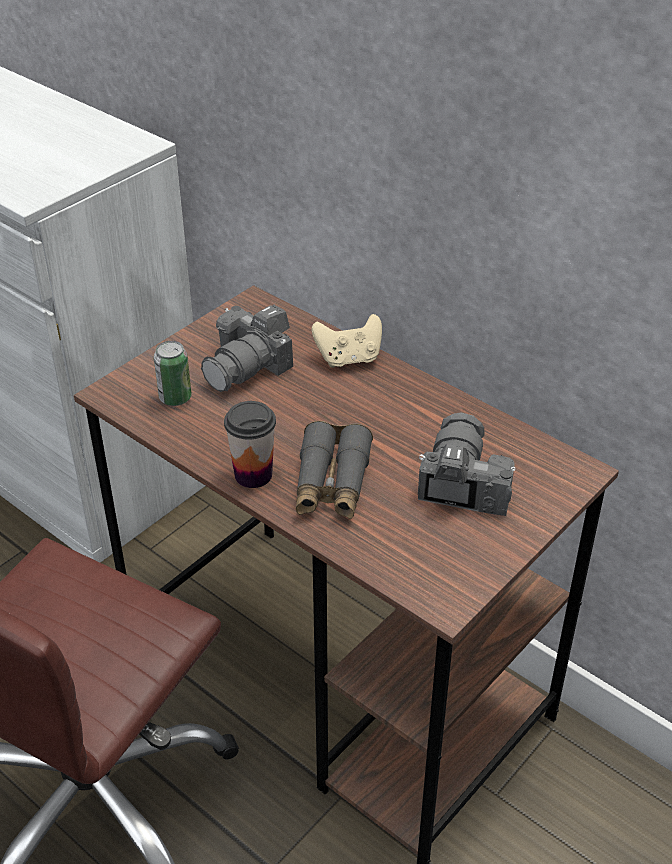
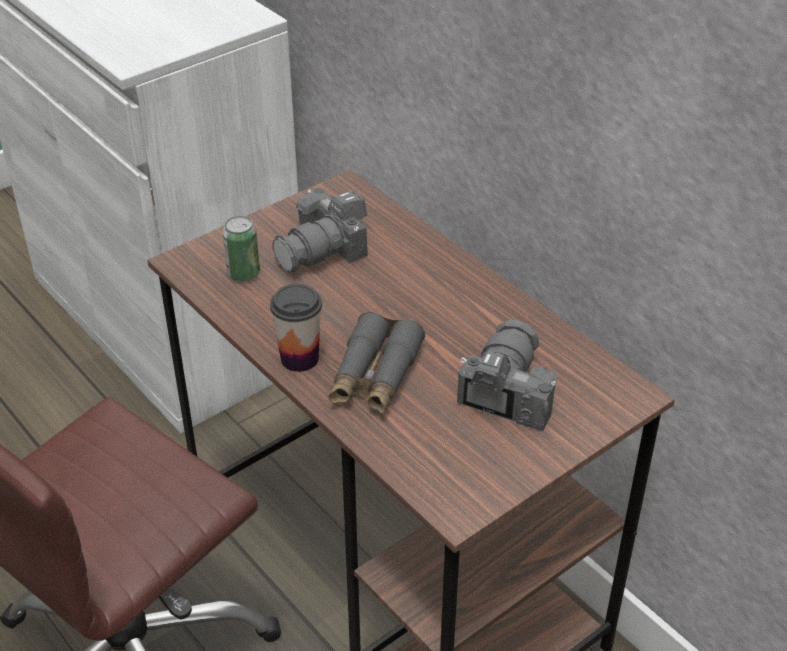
camera: 10 degrees right, 0 degrees up
beige game controller [312,314,382,368] -> none

